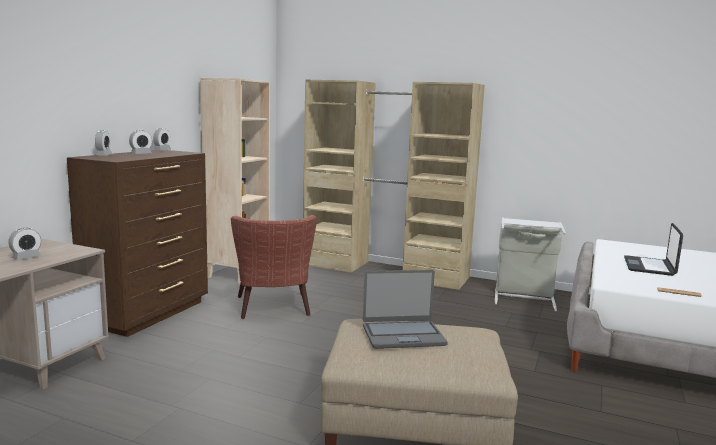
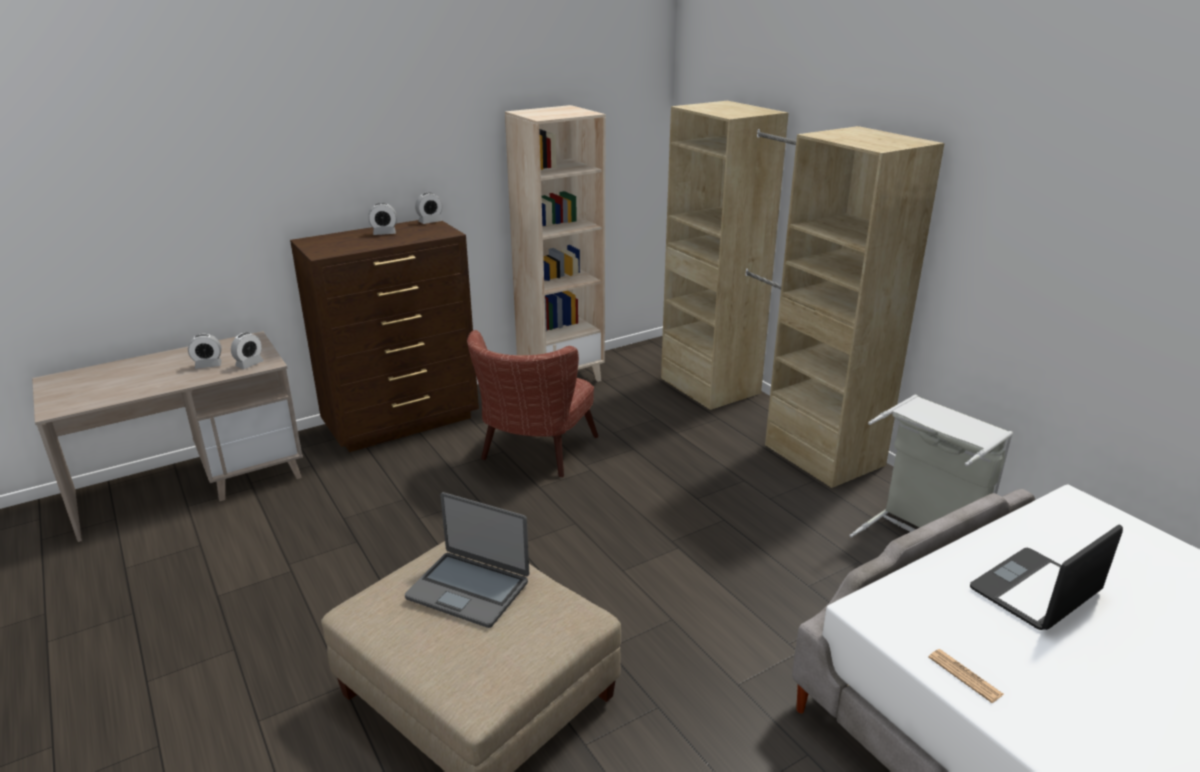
camera: 35 degrees right, 15 degrees up
alarm clock [95,130,113,156] -> alarm clock moved to [231,333,264,369]

